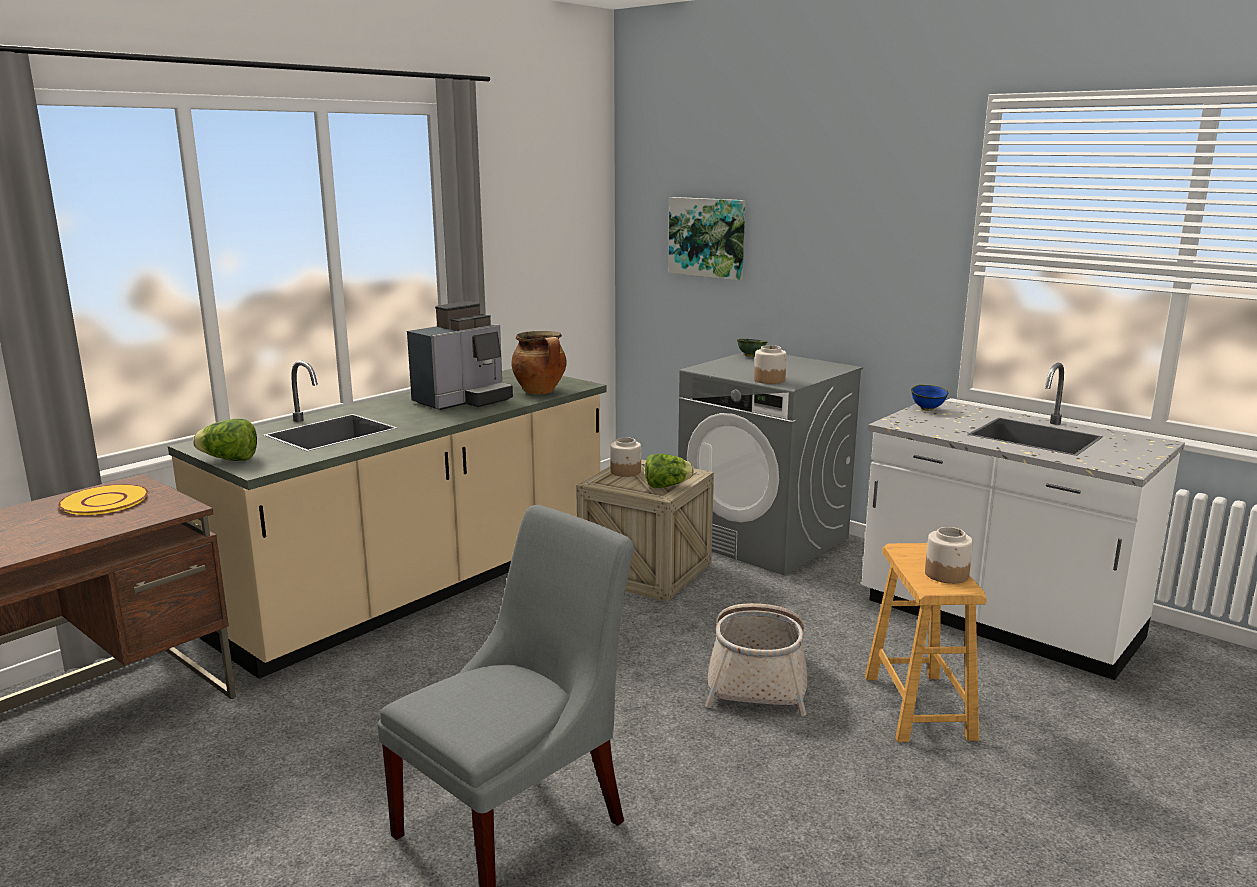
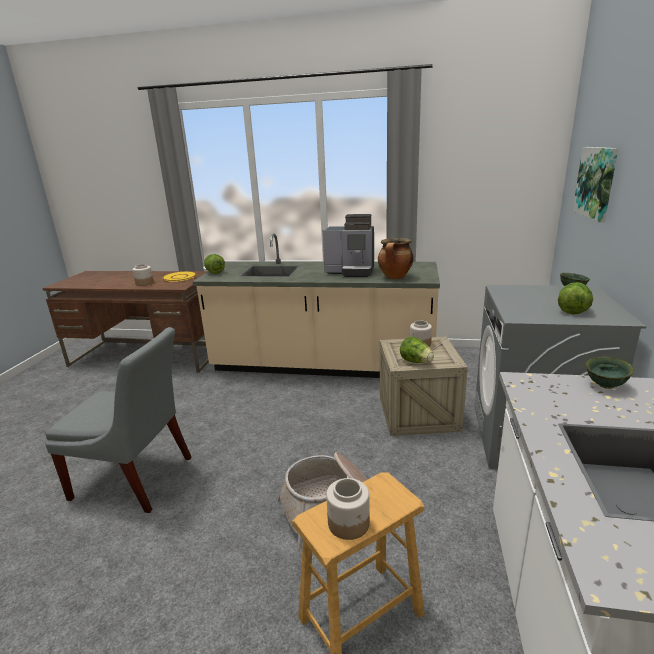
camera: 60 degrees right, 5 degrees up
jar [754,345,787,384] -> jar moved to [132,264,154,286]
blue bowl [911,385,948,411] -> green bowl [586,357,634,389]
none -> lettuce [558,282,593,314]

